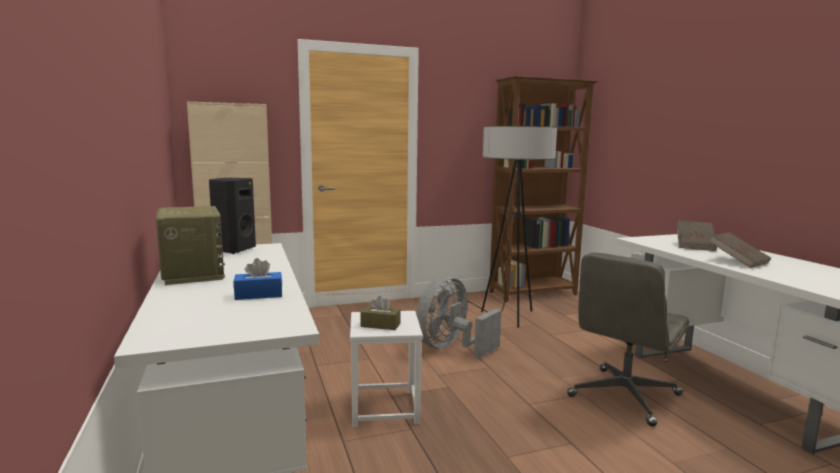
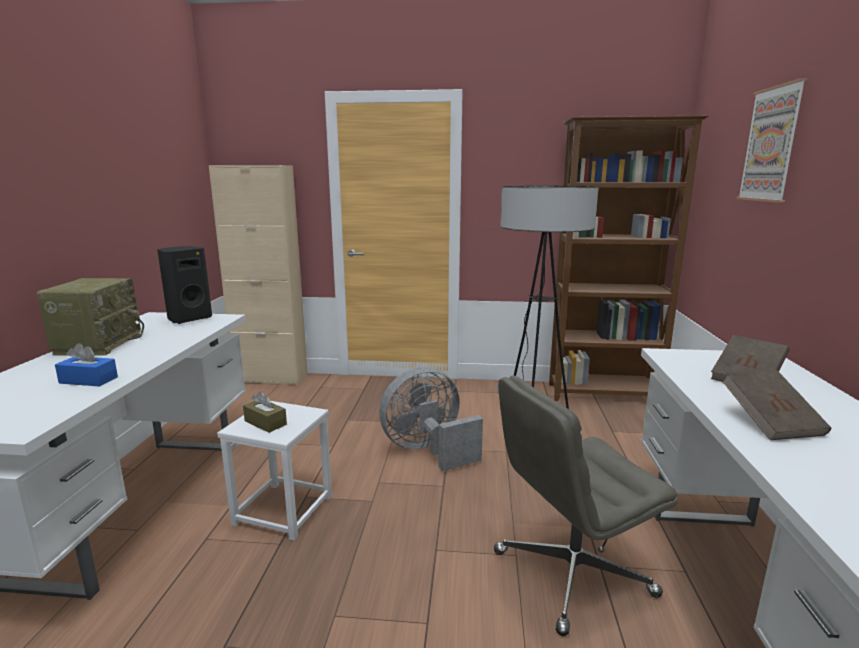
camera: 25 degrees right, 5 degrees up
none -> picture [737,78,808,203]

